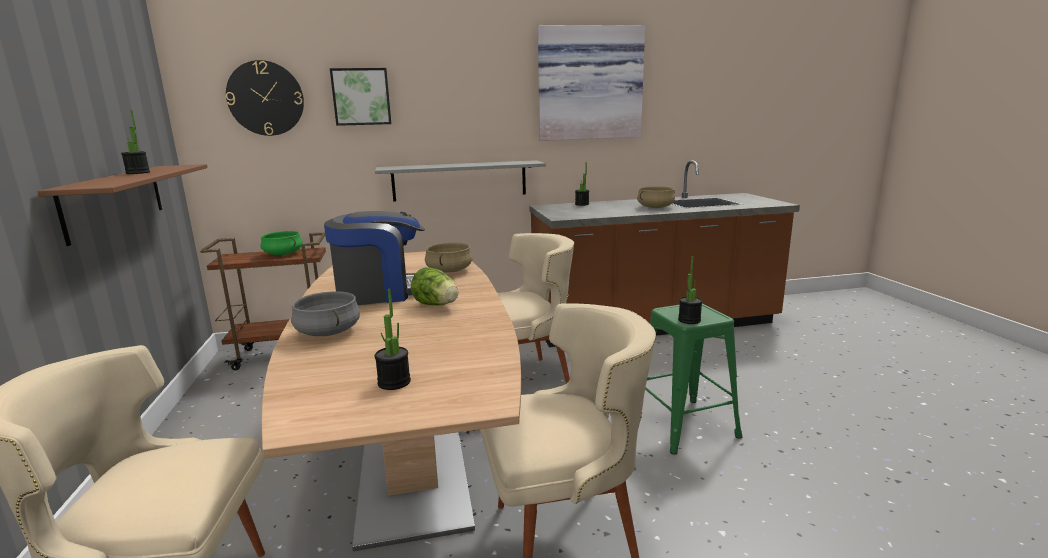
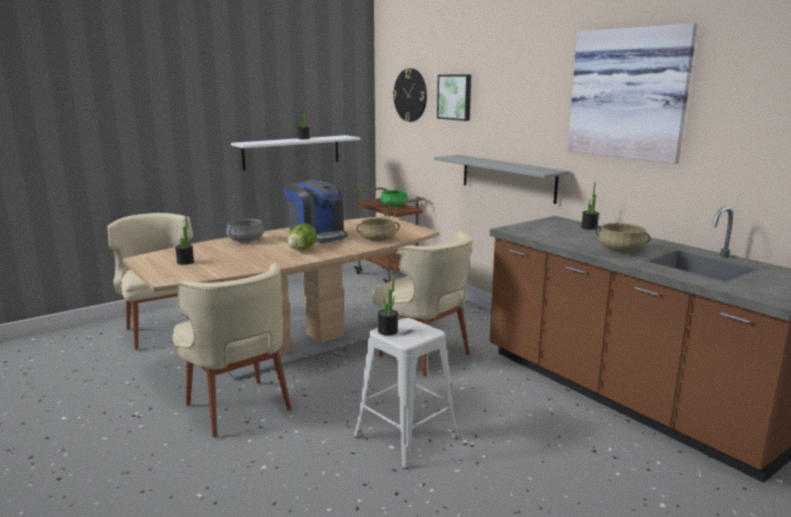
camera: 65 degrees right, 0 degrees up
brown shelf [37,164,208,246] -> white shelf [231,135,361,171]
green stool [645,304,743,455] -> white stool [354,318,459,469]

